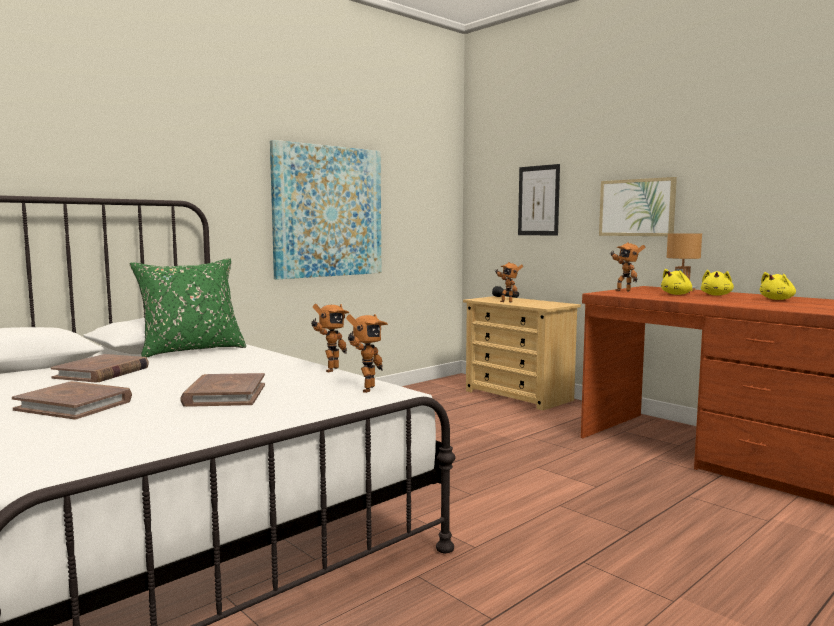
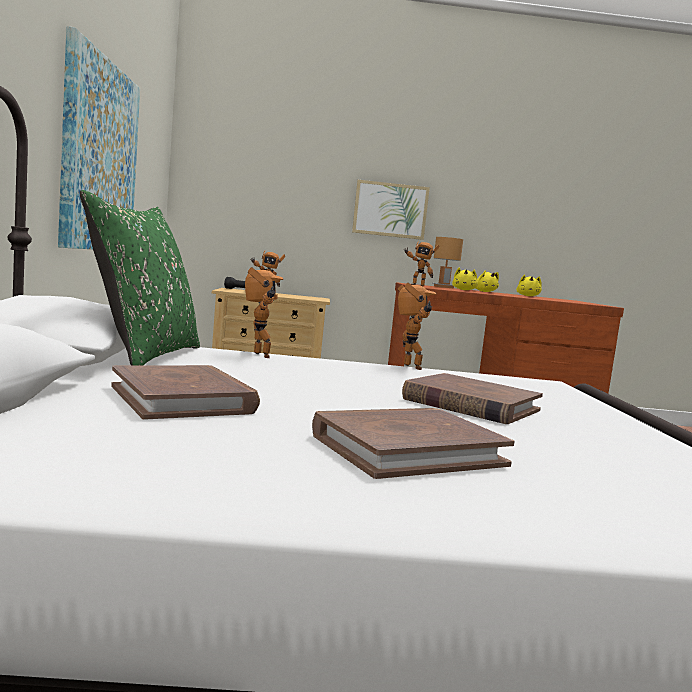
camera: 50 degrees left, 0 degrees up
toy robot [346,314,388,393] -> toy robot moved to [245,267,283,358]
picture [518,164,560,236] -> none

